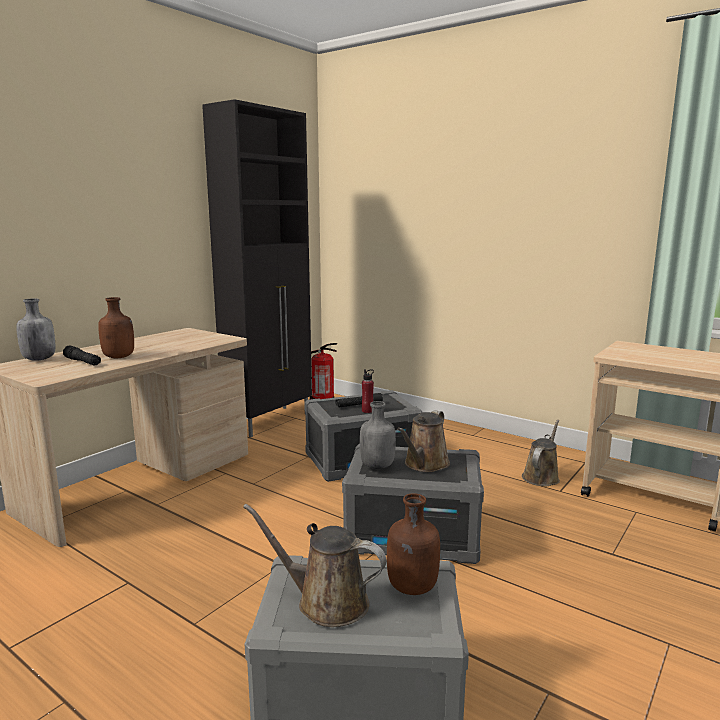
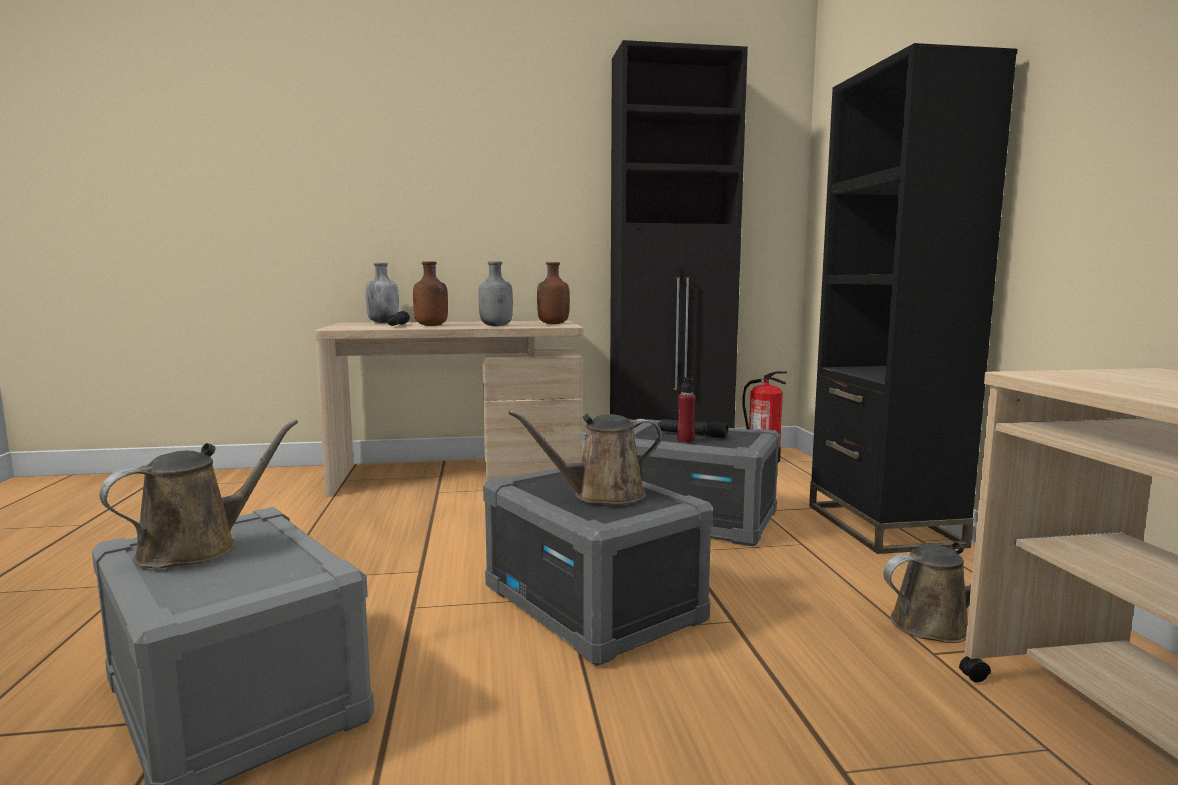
camera: 45 degrees right, 5 degrees down
brown watering can [243,504,387,627] -> brown watering can turned 60 degrees clockwise [99,419,298,568]
grey bottle [360,401,396,469] -> grey bottle moved to [479,261,513,326]
brown bottle [387,493,440,595] -> brown bottle moved to [537,262,570,324]
none -> black bookcase [809,43,1018,554]

